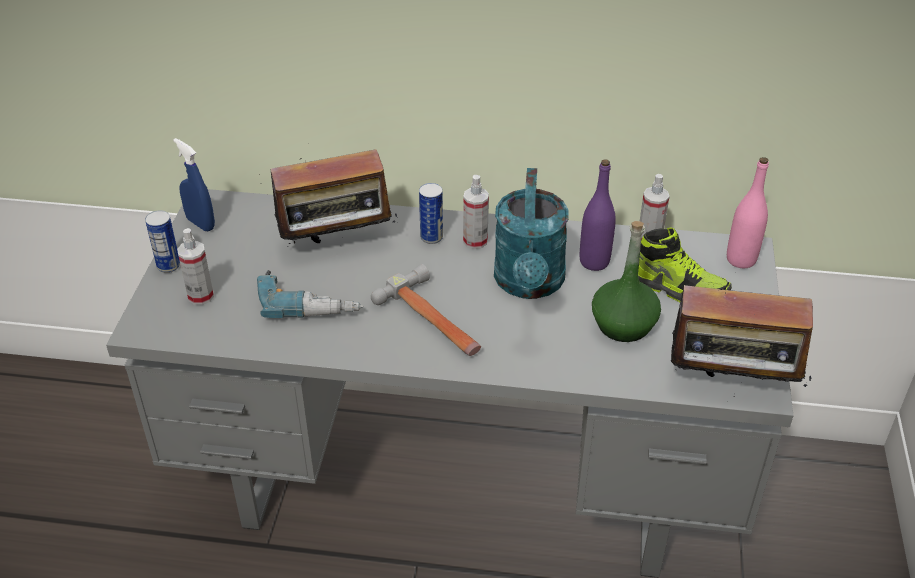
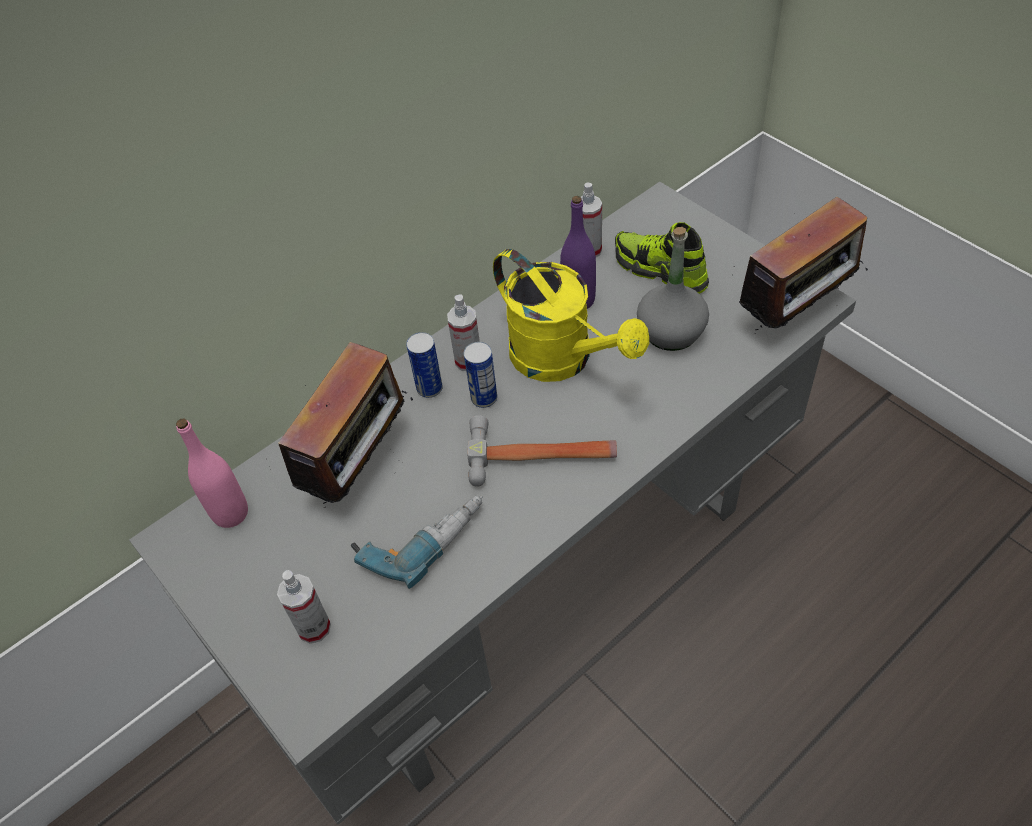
camera: 45 degrees left, 10 degrees up
can [145,210,180,273] -> can moved to [464,342,497,408]
blue spray bottle [173,138,215,231] -> none
turquoise watering can [494,168,569,299] -> yellow watering can [493,249,649,382]
green bottle [592,221,661,342] -> grey bottle [637,227,709,351]
shoe [638,228,732,302] -> shoe turned 120 degrees counterclockwise [615,222,709,294]
pink bottle [727,157,769,268] -> pink bottle moved to [176,418,248,528]

